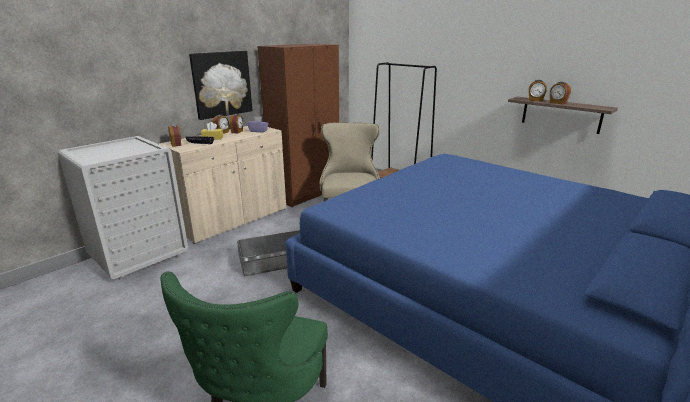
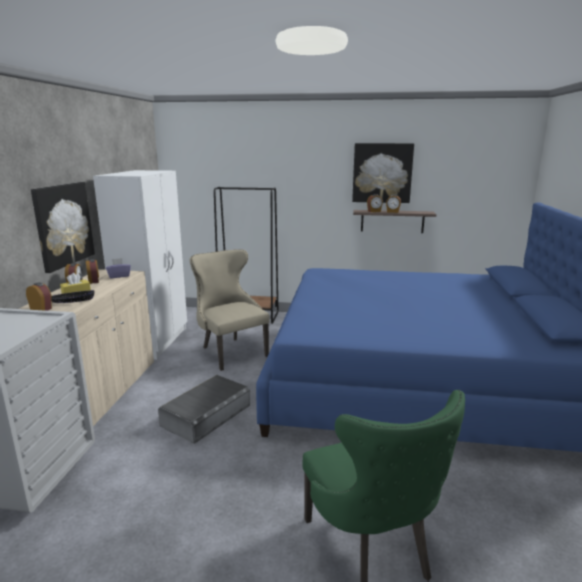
camera: 35 degrees left, 5 degrees down
brown wardrobe [257,44,339,207] -> white wardrobe [93,170,187,360]
none -> picture [352,143,414,203]

